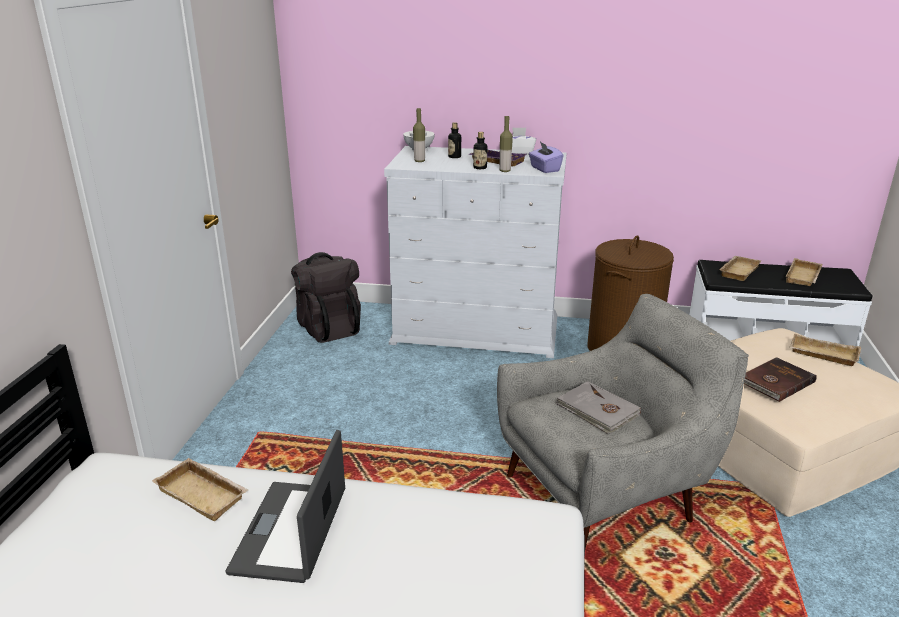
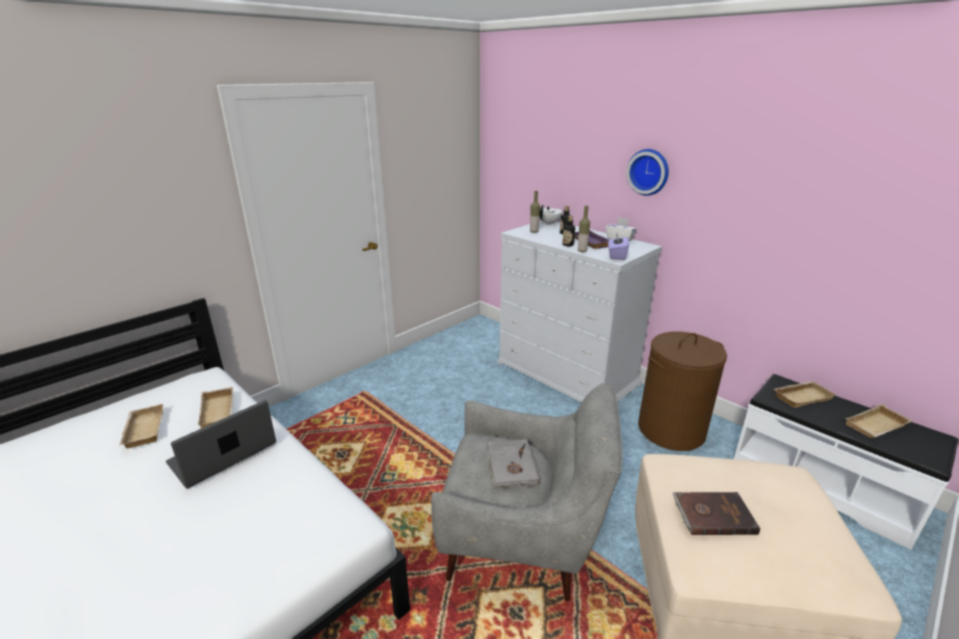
camera: 35 degrees right, 0 degrees up
black backpack [291,252,361,343] -> none
beige tray [789,334,861,366] -> beige tray moved to [120,404,163,448]
none -> wall clock [626,149,669,196]

